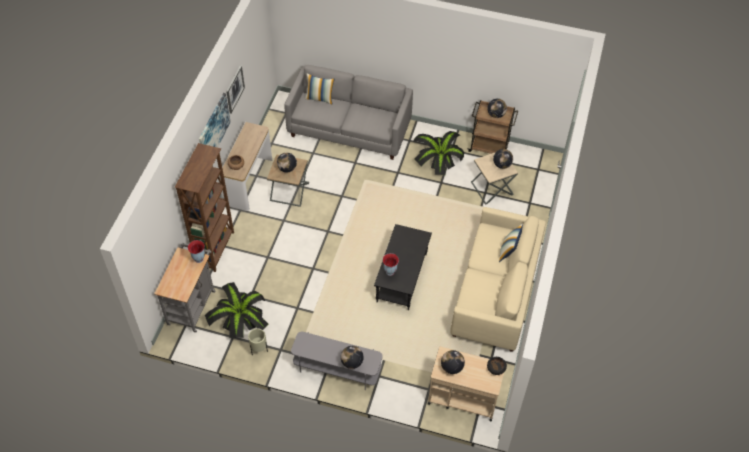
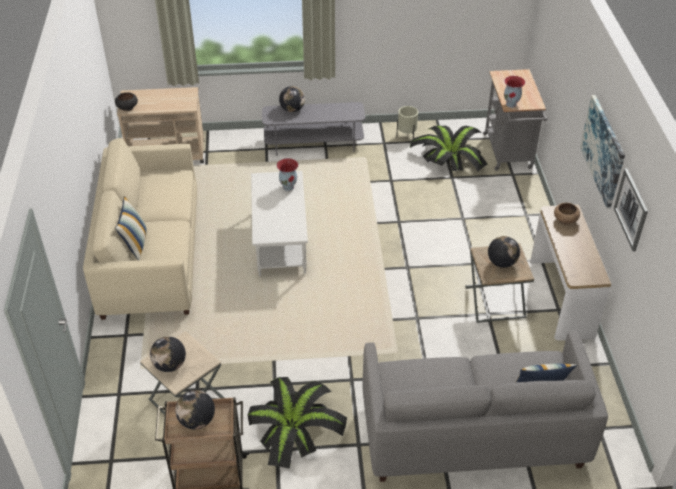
camera: 160 degrees right, 10 degrees down
brown bookcase [175,143,234,272] -> none
black coffee table [374,224,432,310] -> white coffee table [251,171,308,276]
globe [441,350,465,374] -> none

